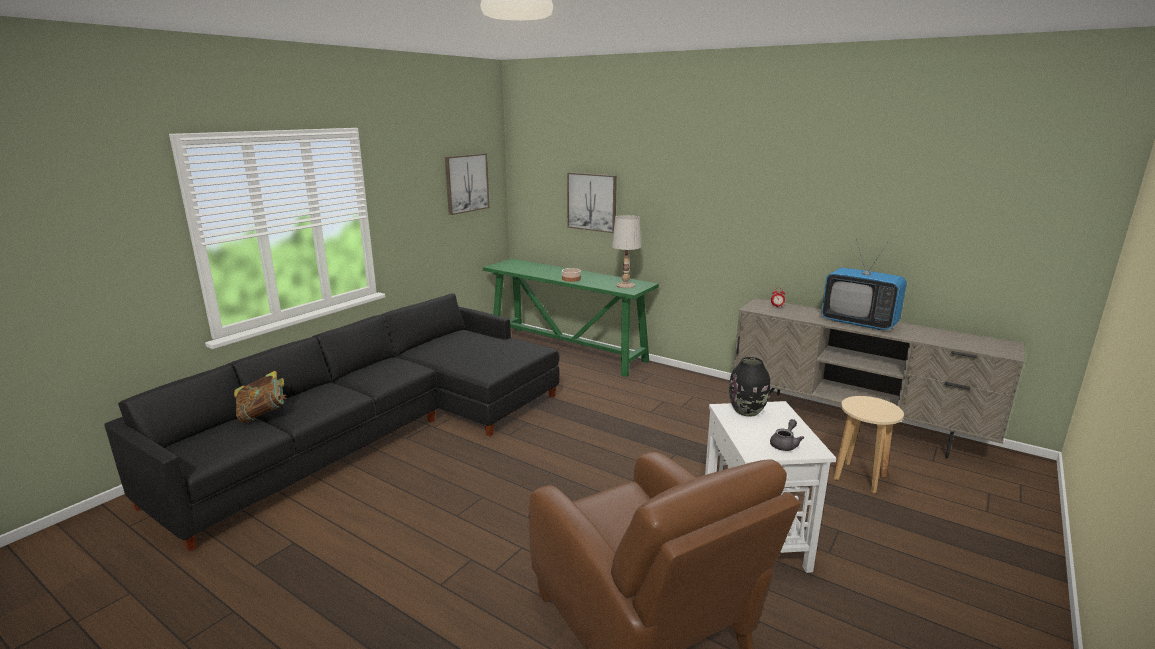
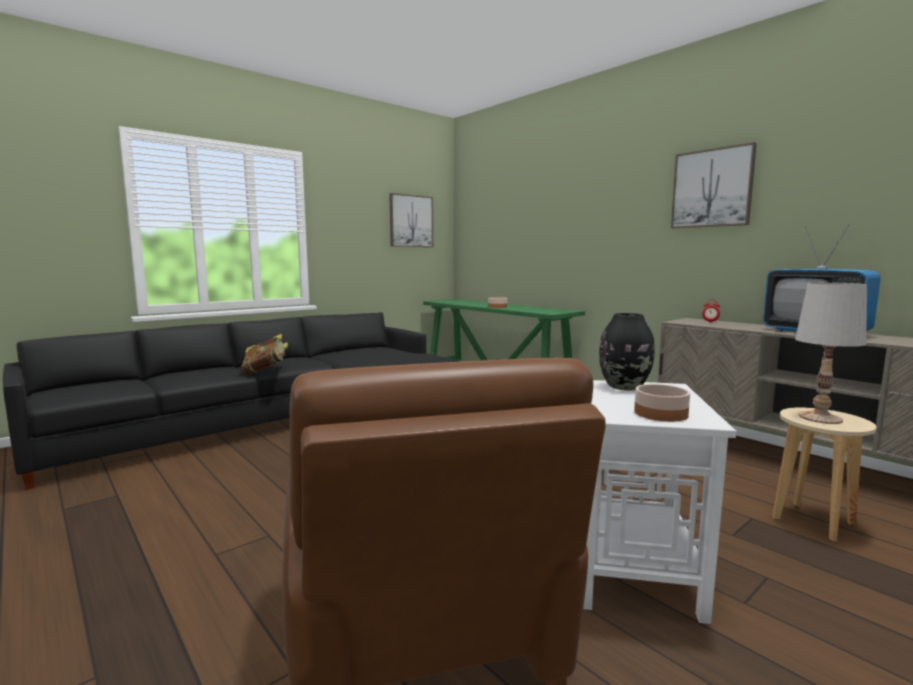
camera: 15 degrees right, 10 degrees down
book [234,371,287,423] -> book moved to [242,334,288,375]
picture [567,172,617,233] -> picture moved to [671,142,757,228]
white table lamp [612,215,641,288] -> white table lamp moved to [795,283,867,424]
grey teapot [770,419,804,451] -> bowl [634,384,690,422]

